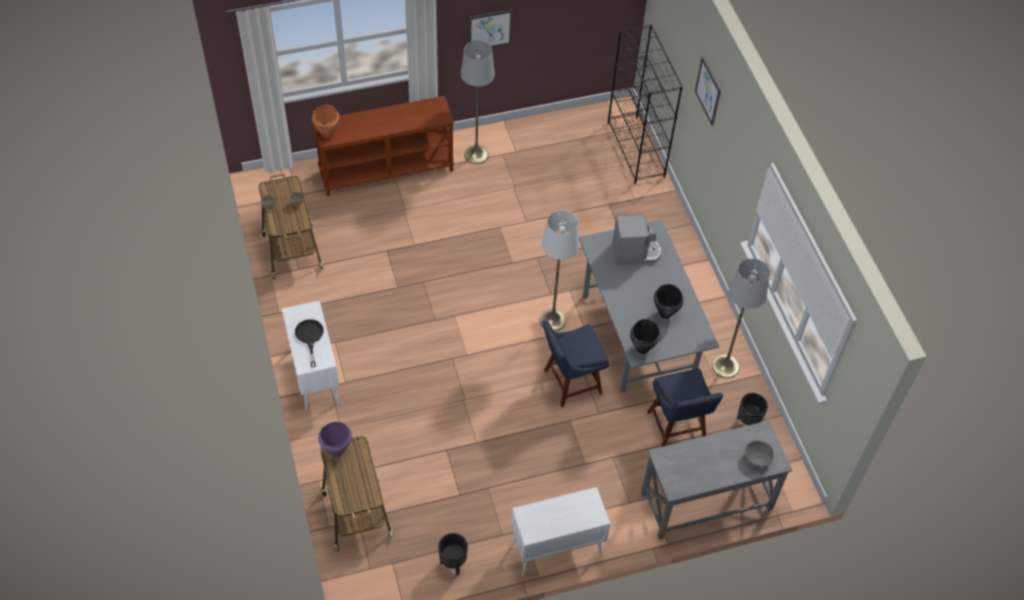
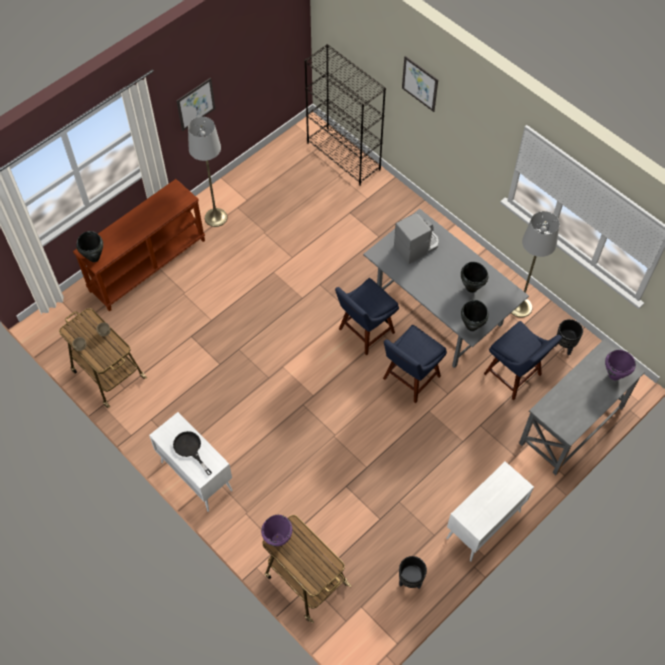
camera: 25 degrees left, 5 degrees up
orange cooking pot [312,105,339,138] -> black cooking pot [76,231,103,262]
white floor lamp [539,210,579,332] -> blue chair [335,278,399,356]
grey bowl [745,440,774,468] -> purple cooking pot [605,350,636,380]

